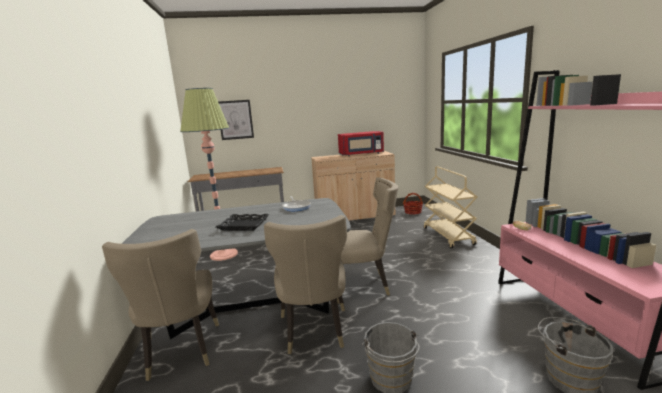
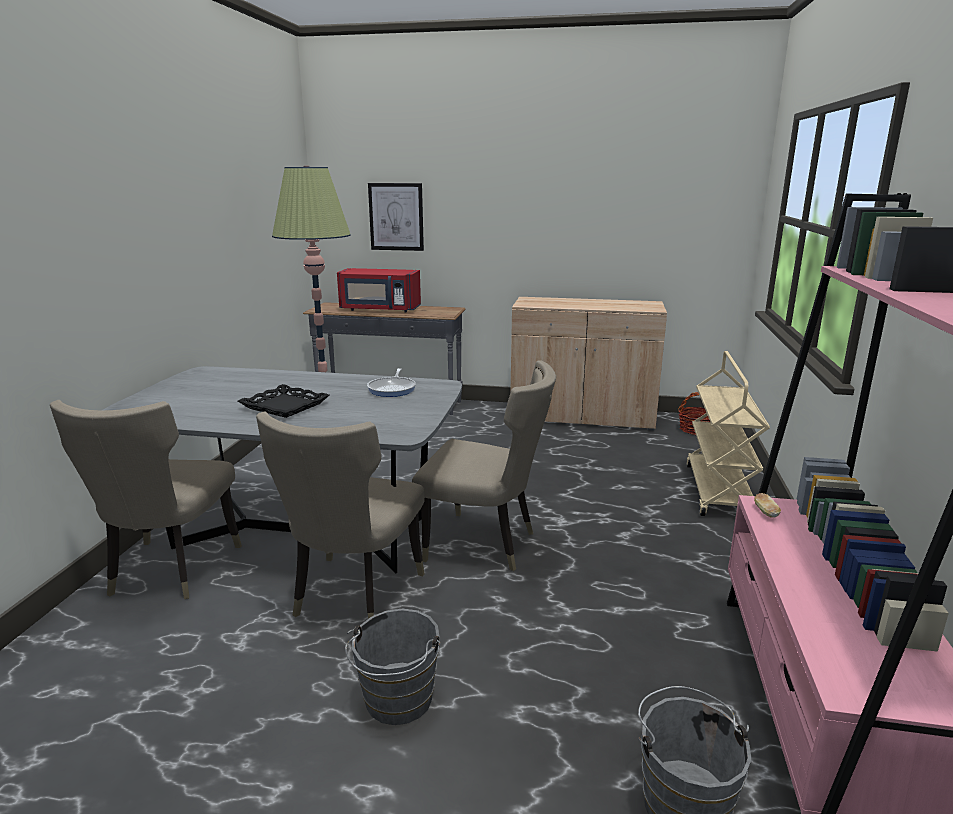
camera: 20 degrees right, 5 degrees up
red microwave [338,131,384,156] -> red microwave moved to [337,268,421,313]

